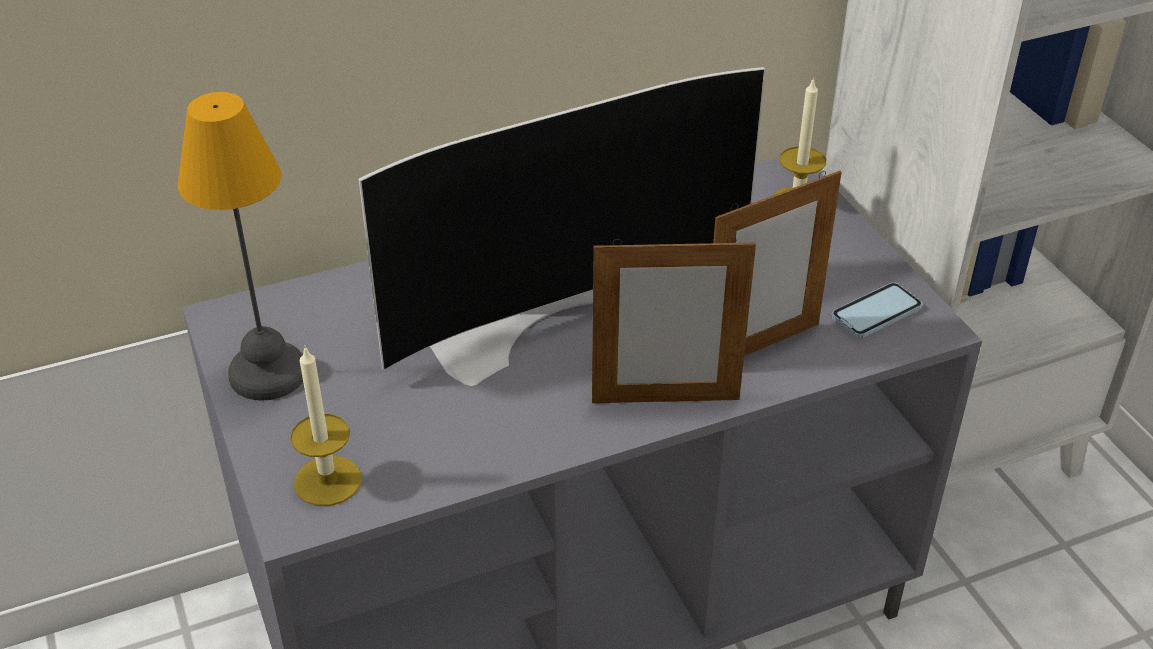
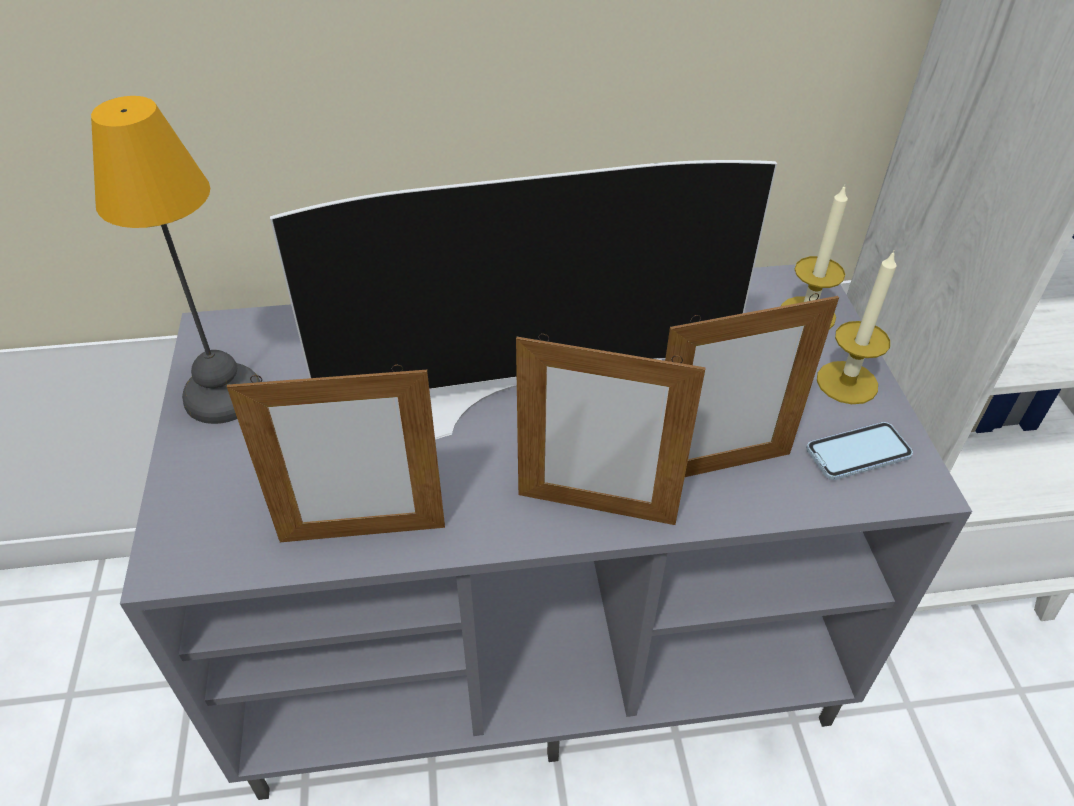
camera: 15 degrees right, 5 degrees up
candle [290,345,362,506] -> candle moved to [817,250,896,404]
none -> picture frame [227,365,445,542]

